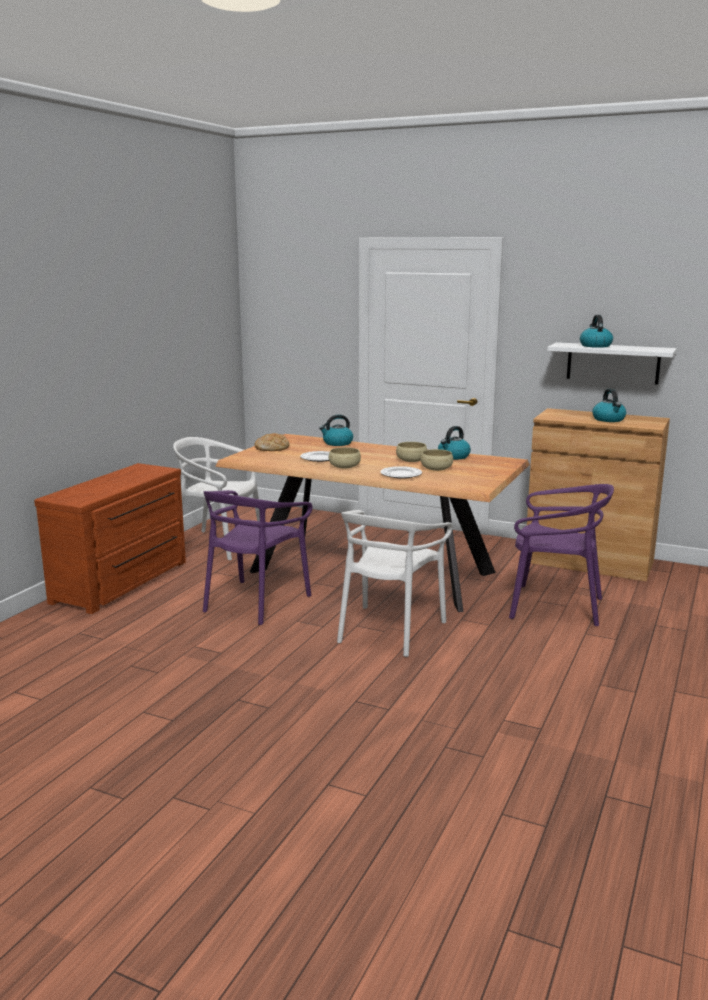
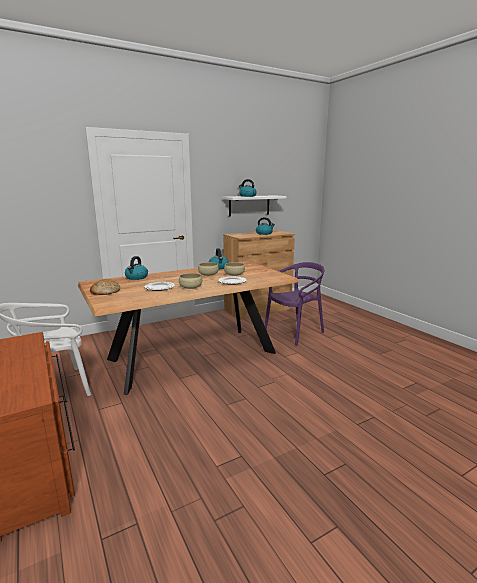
camera: 55 degrees left, 0 degrees up
purple chair [203,490,313,625] -> none
white chair [337,510,453,657] -> none

